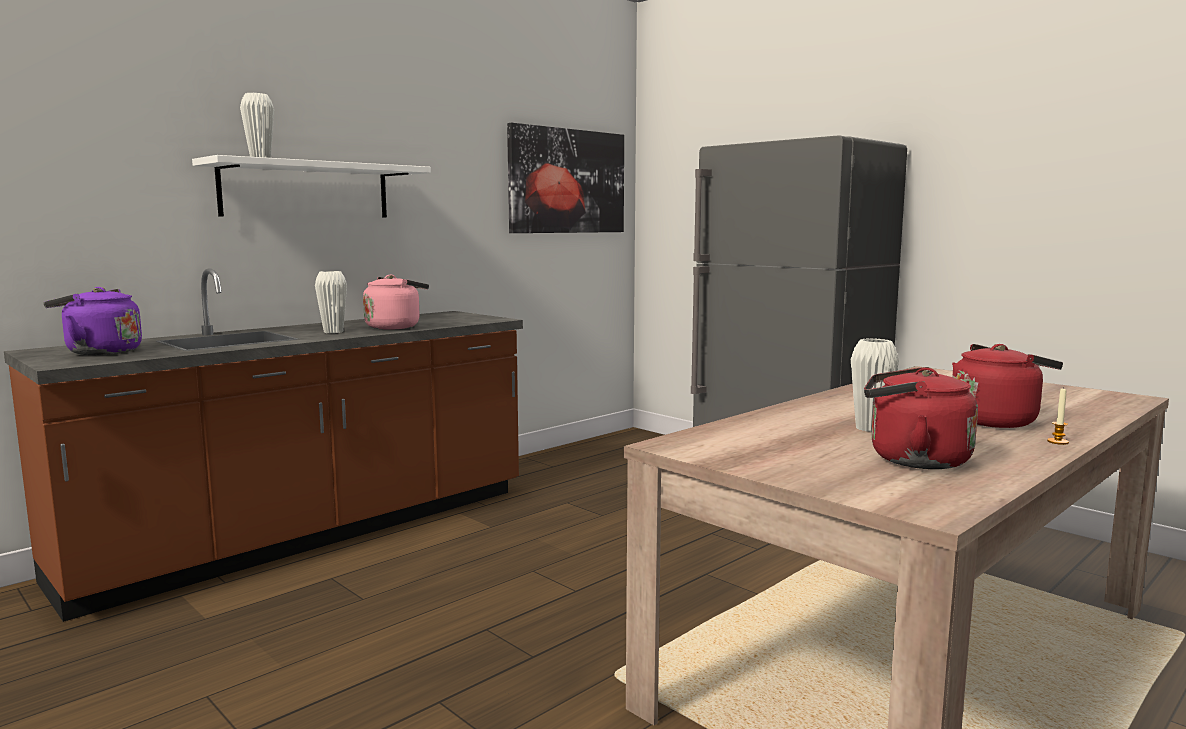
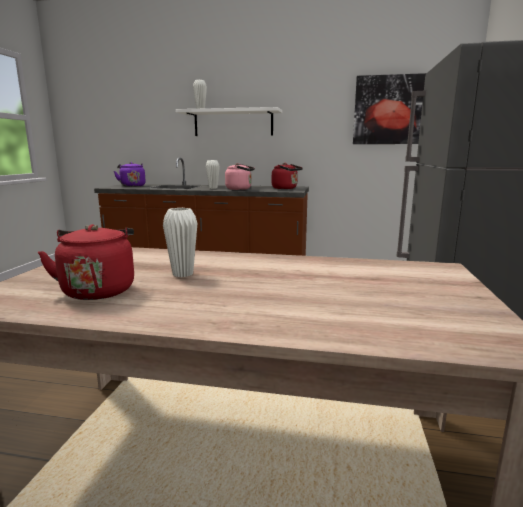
camera: 55 degrees right, 5 degrees up
red kettle [952,344,1063,428] -> red kettle moved to [272,163,303,189]
candle [1047,388,1069,445] -> none

